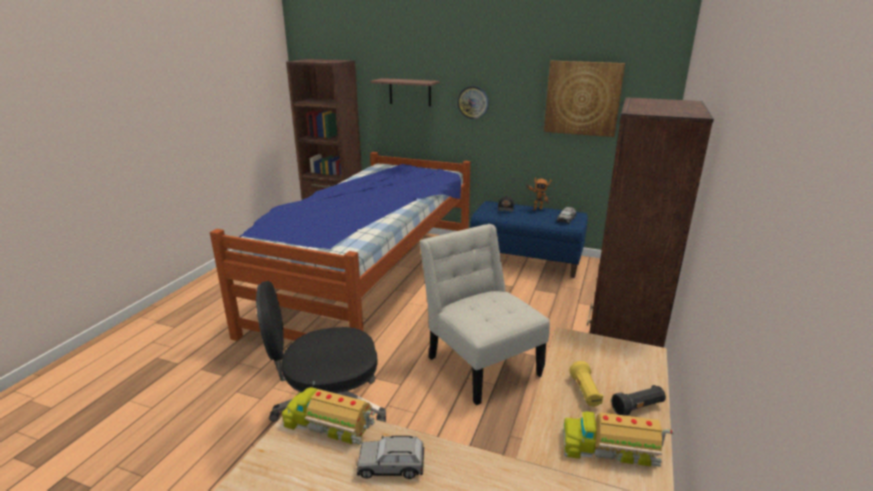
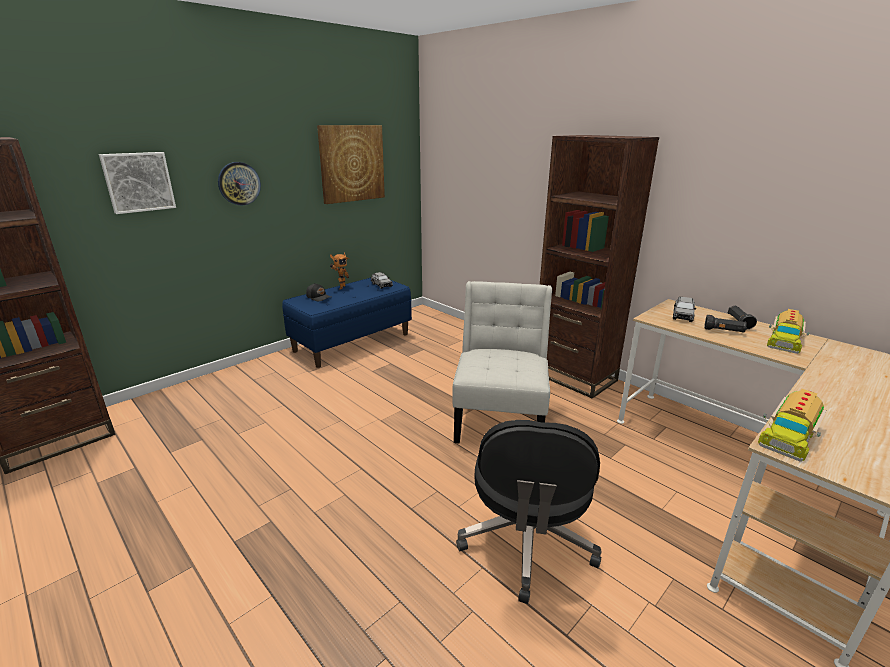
camera: 65 degrees left, 0 degrees up
bed [210,152,471,341] -> none
grey toy car [357,436,424,479] -> grey toy car moved to [673,297,696,322]
shelf [370,78,440,107] -> picture [99,152,176,214]
white chair [419,224,550,405] -> white chair turned 105 degrees clockwise [452,281,552,443]
yellow flashlight [570,361,603,407] -> black flashlight [704,315,747,333]

